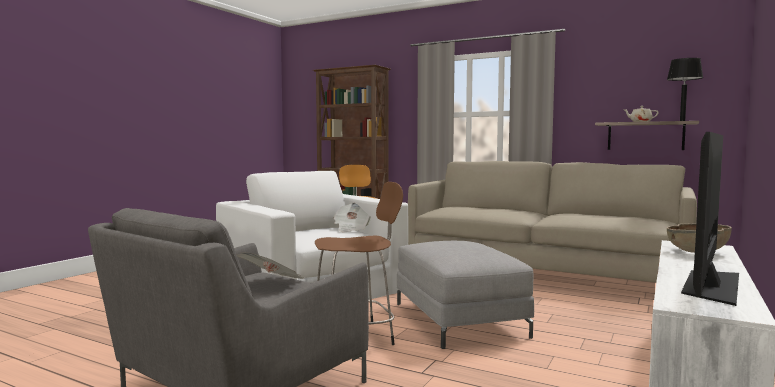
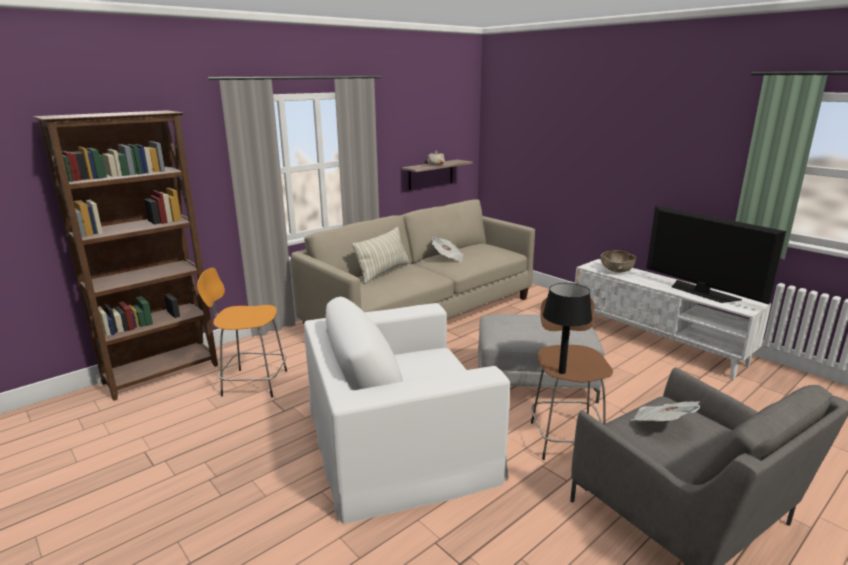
camera: 70 degrees left, 15 degrees up
newspaper [333,203,372,232] -> newspaper moved to [432,237,464,262]
black table lamp [667,58,703,121] -> black table lamp moved to [543,283,592,374]
none -> pillow [352,227,410,284]

